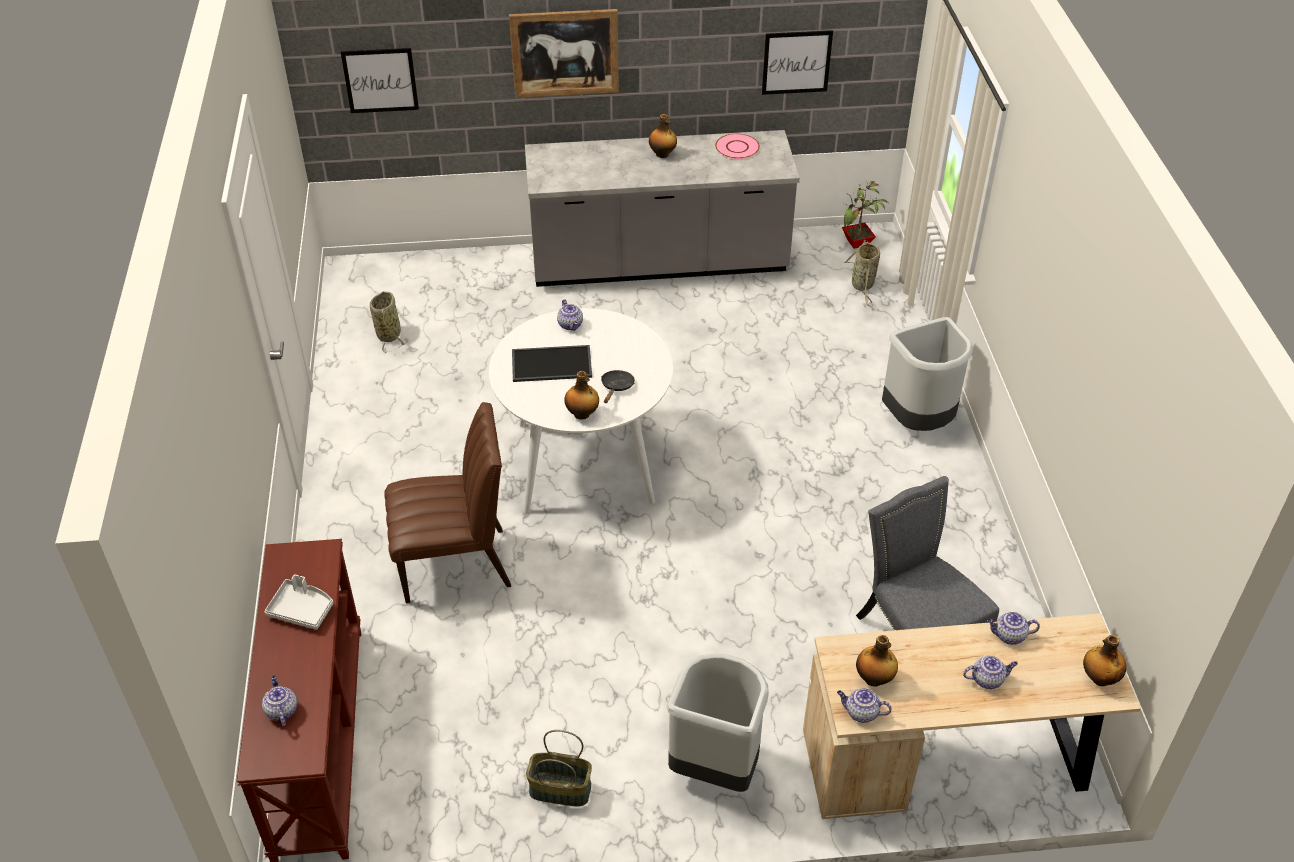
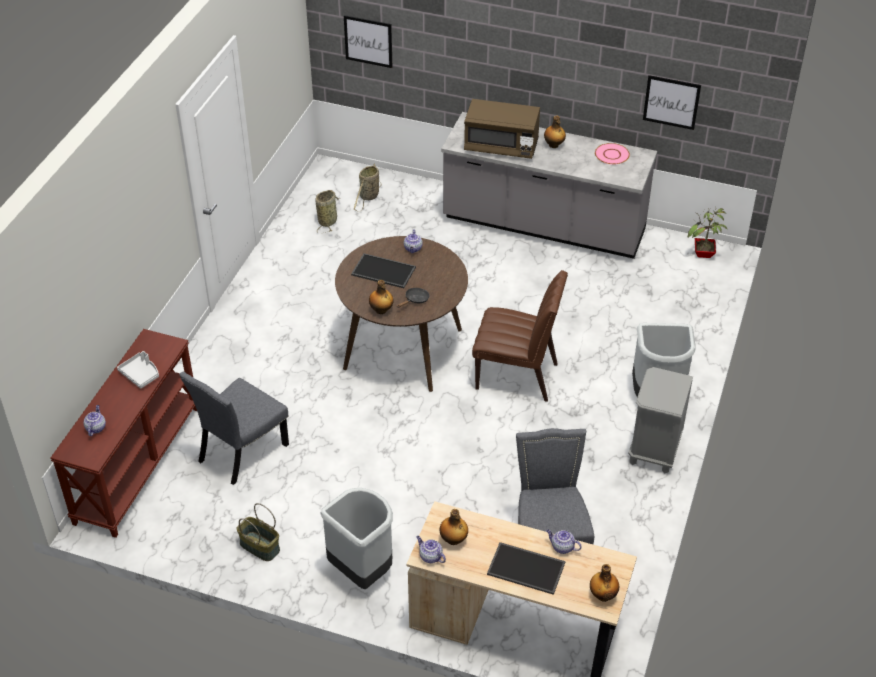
camera: 25 degrees right, 0 degrees up
brown chair [384,402,511,603] -> brown chair moved to [472,270,568,402]
white dining table [489,308,673,514] -> brown dining table [335,236,468,392]
picture [509,9,619,98] -> none
basket [844,240,880,307] -> basket moved to [354,164,381,212]
teapot [963,656,1018,689] -> tray [487,542,566,595]
none -> grey chair [180,372,289,485]
none -> brown microwave [464,99,540,159]
none -> grey nightstand [628,367,693,474]

